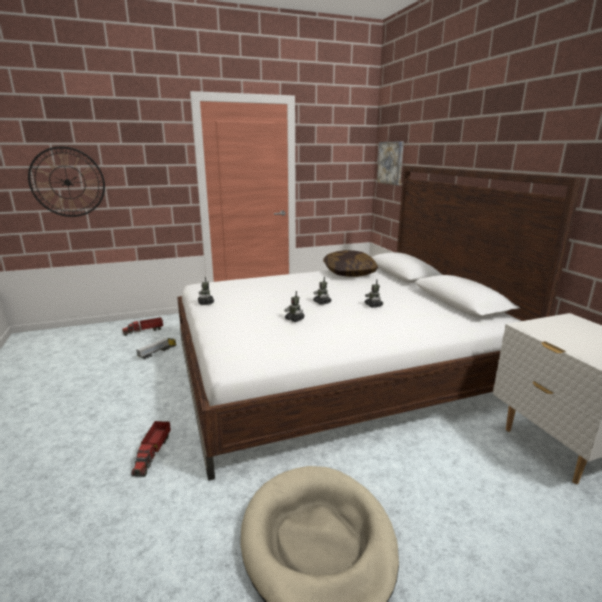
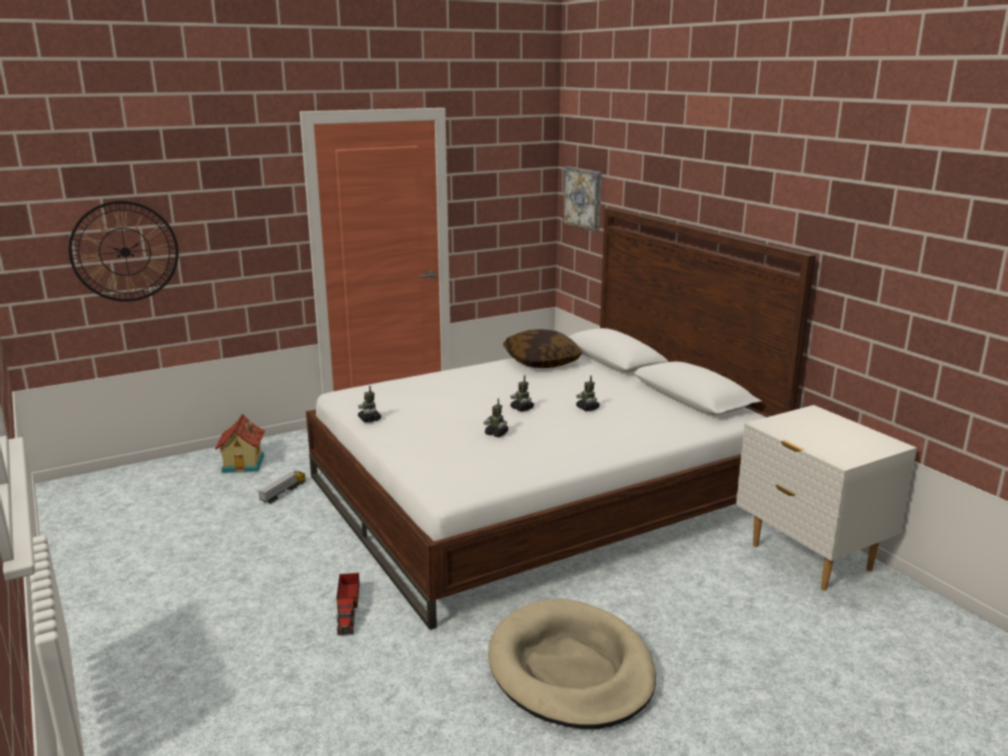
camera: 10 degrees left, 0 degrees up
toy truck [122,317,163,336] -> toy house [215,414,265,473]

